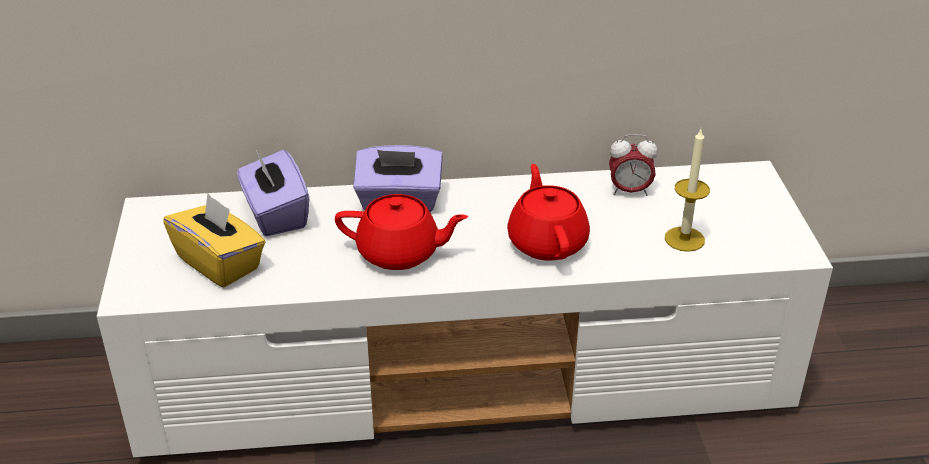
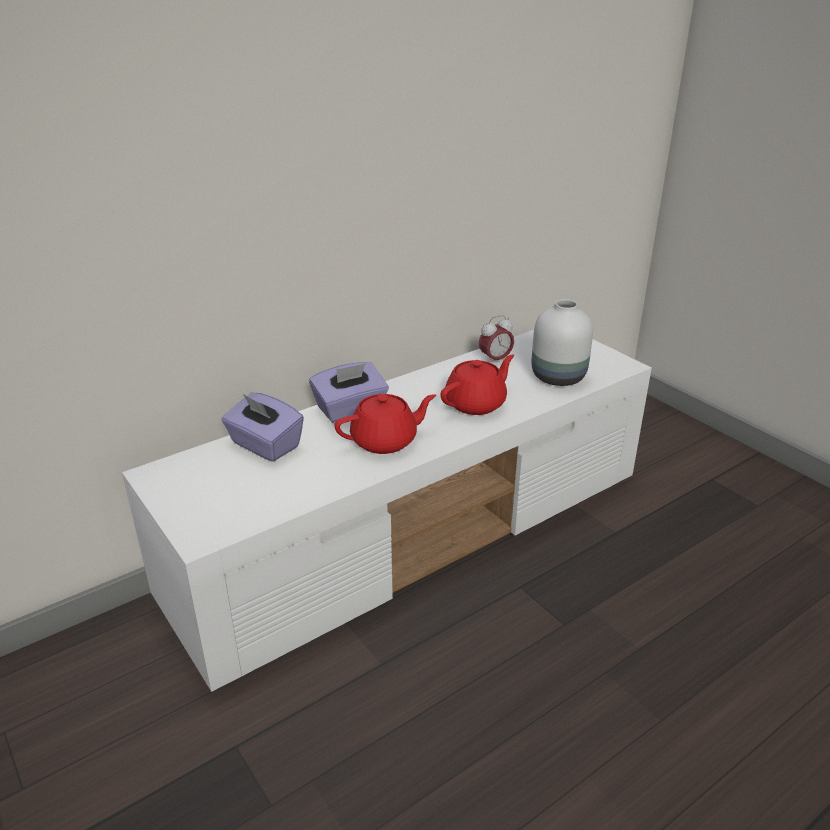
camera: 30 degrees left, 5 degrees down
yellow tissue box [163,193,265,288] -> none
red teapot [507,164,590,261] -> red teapot turned 90 degrees clockwise [440,354,514,415]
candle [665,129,710,252] -> white vase [532,299,593,386]

